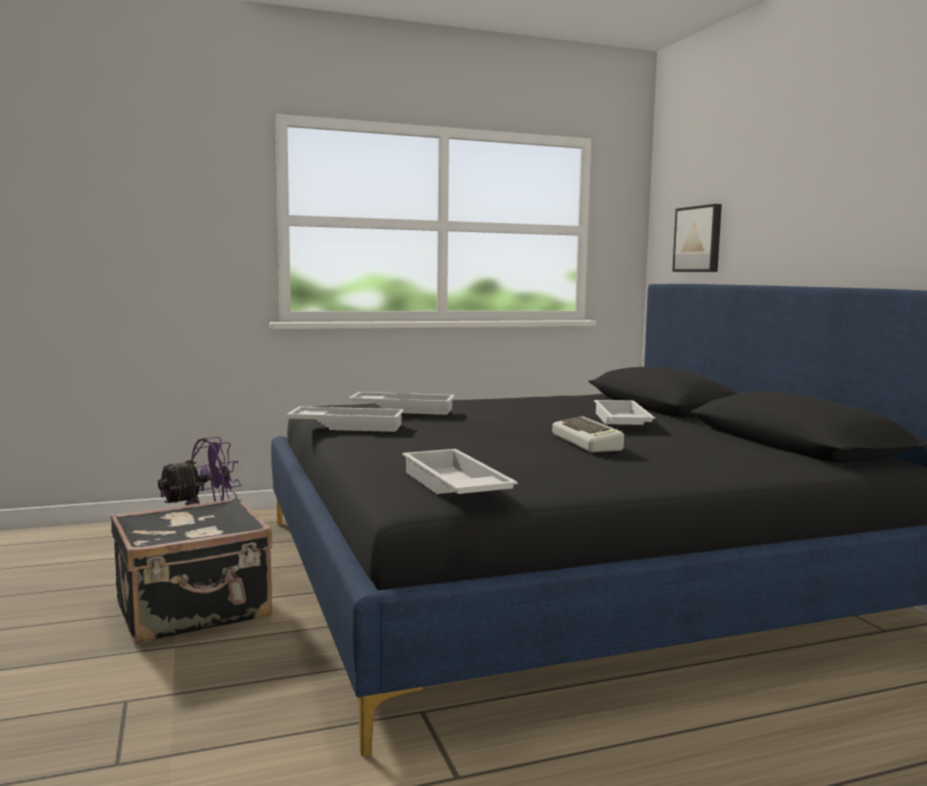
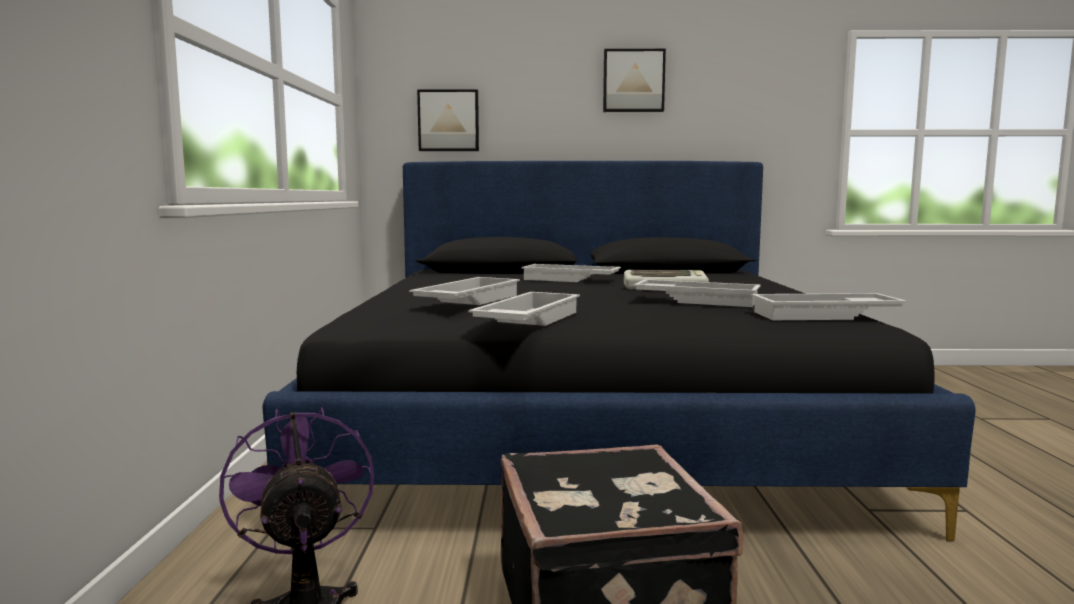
camera: 70 degrees left, 0 degrees up
none -> picture [603,49,666,112]
none -> white tray [633,279,761,307]

